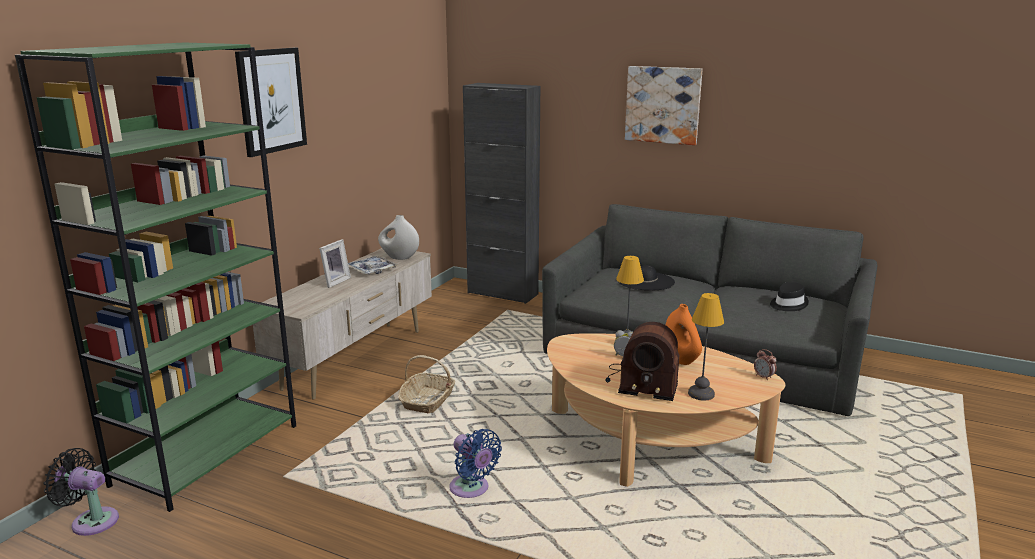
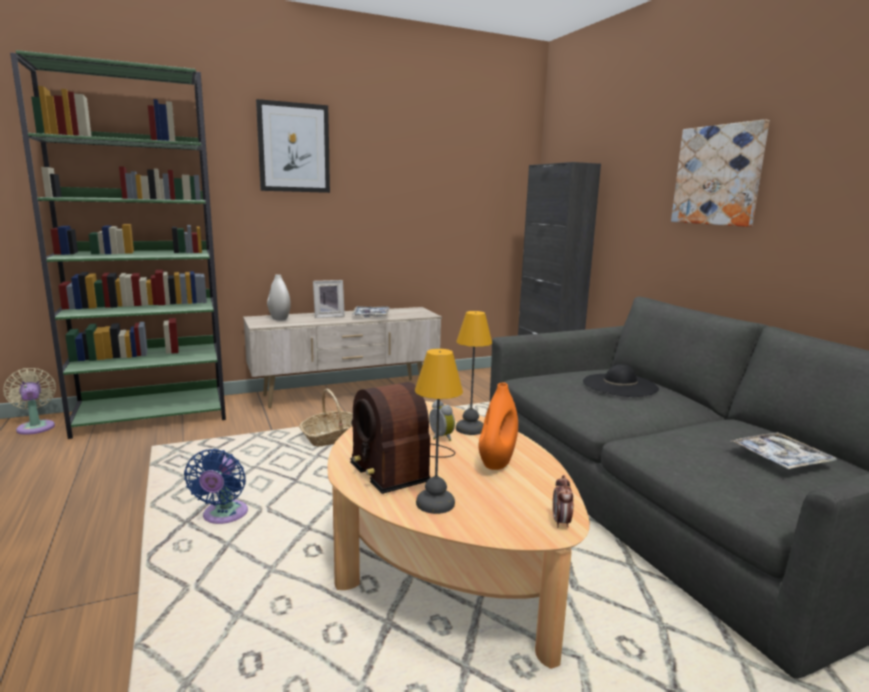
camera: 40 degrees right, 5 degrees down
black fan [44,448,119,536] -> beige fan [3,368,56,435]
white vase [378,215,419,260] -> white vase moved to [267,274,291,321]
black hat [770,282,809,311] -> tray [731,432,837,469]

